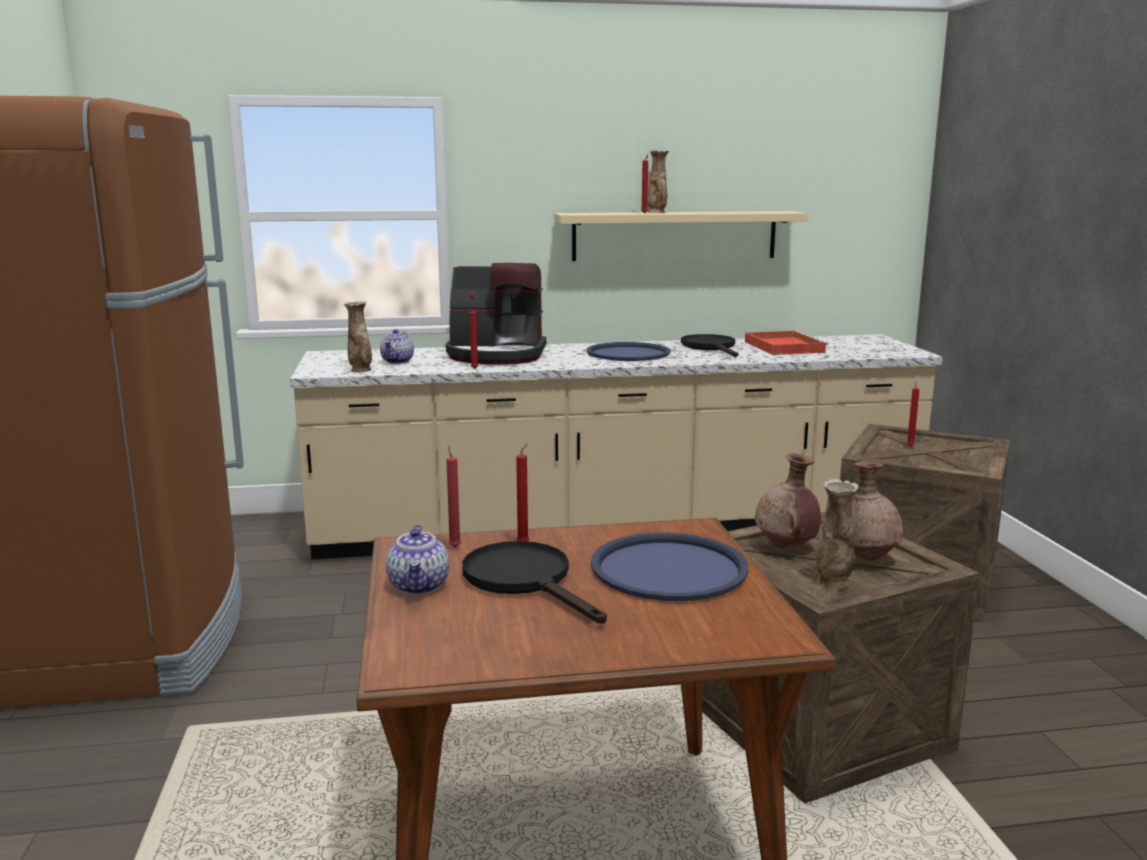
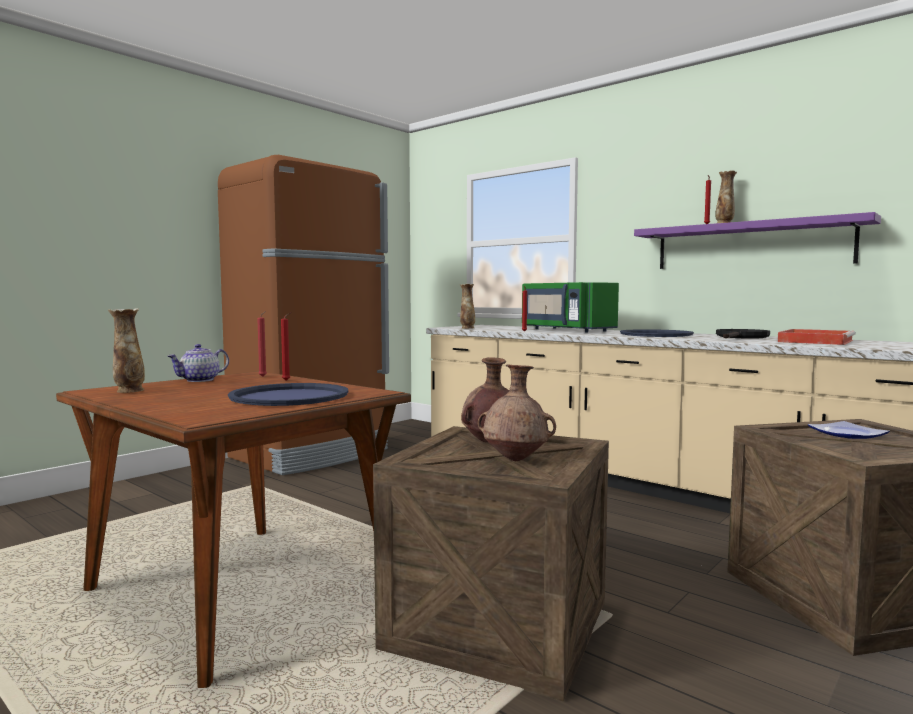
camera: 50 degrees right, 10 degrees down
teapot [380,329,414,364] -> none
coffee machine [446,263,546,365] -> green microwave [522,282,619,333]
black frying pan [462,541,607,623] -> none
beige shelf [554,211,808,261] -> purple shelf [634,212,881,269]
vase [816,479,859,589] -> vase moved to [108,309,145,393]
red candle [906,381,920,446] -> plate [808,421,890,439]

